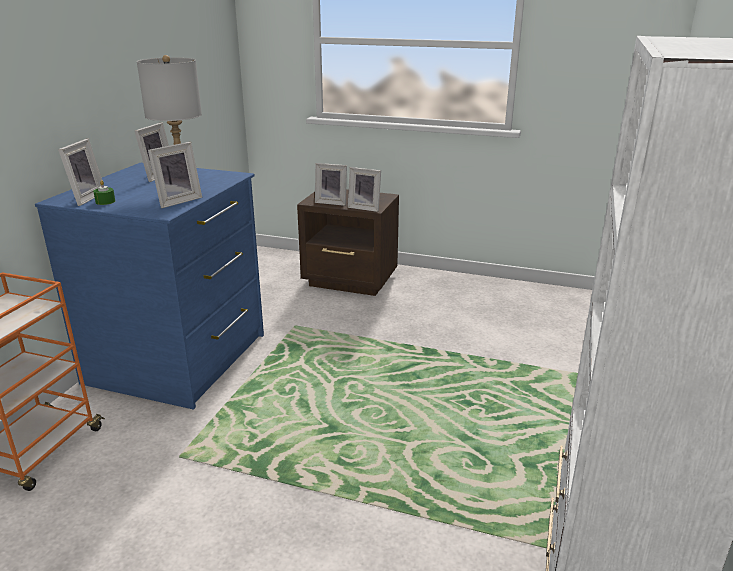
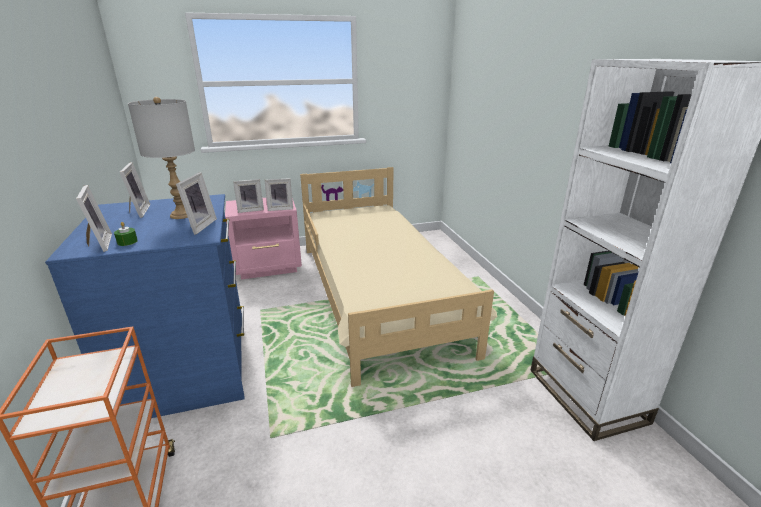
camera: 35 degrees left, 0 degrees up
brown nightstand [297,189,399,296] -> pink nightstand [225,198,302,280]
none -> beige bed [300,167,497,387]

